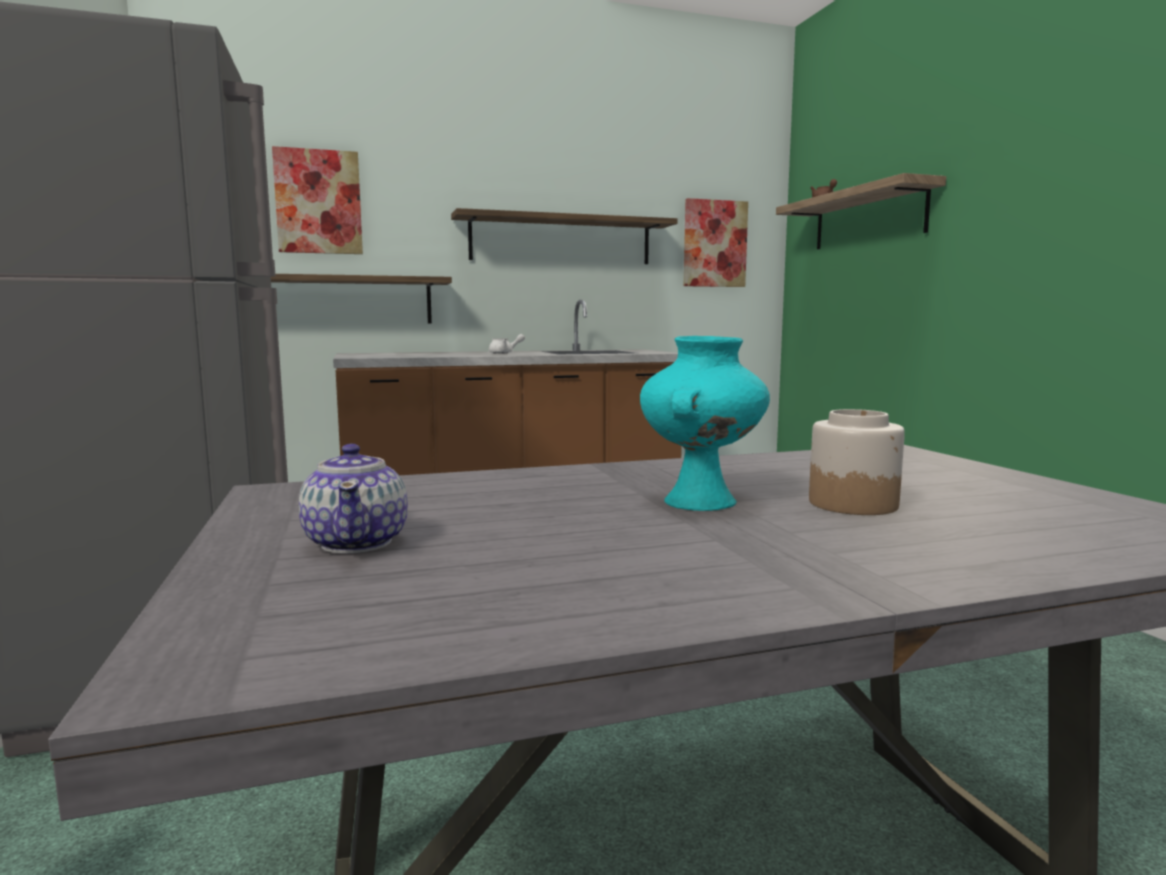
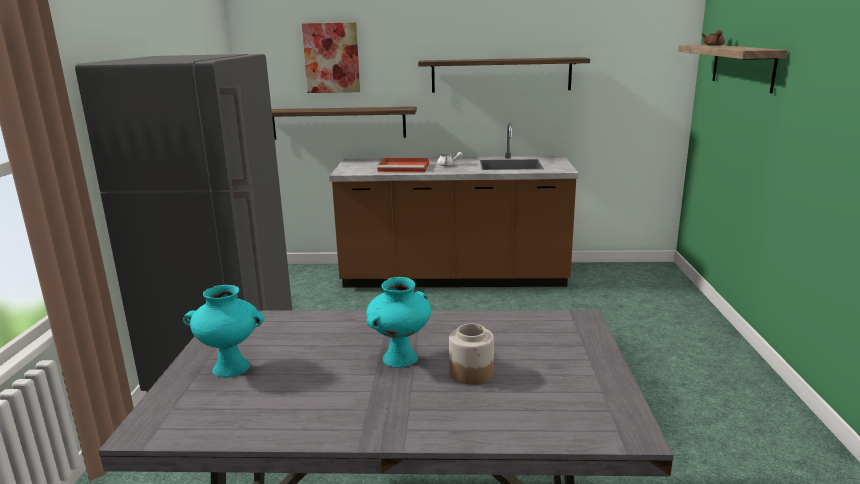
camera: 20 degrees right, 10 degrees up
teapot [299,444,408,554] -> turquoise vase [183,285,264,378]
picture [684,198,748,287] -> none
none -> red tray [377,158,429,172]

